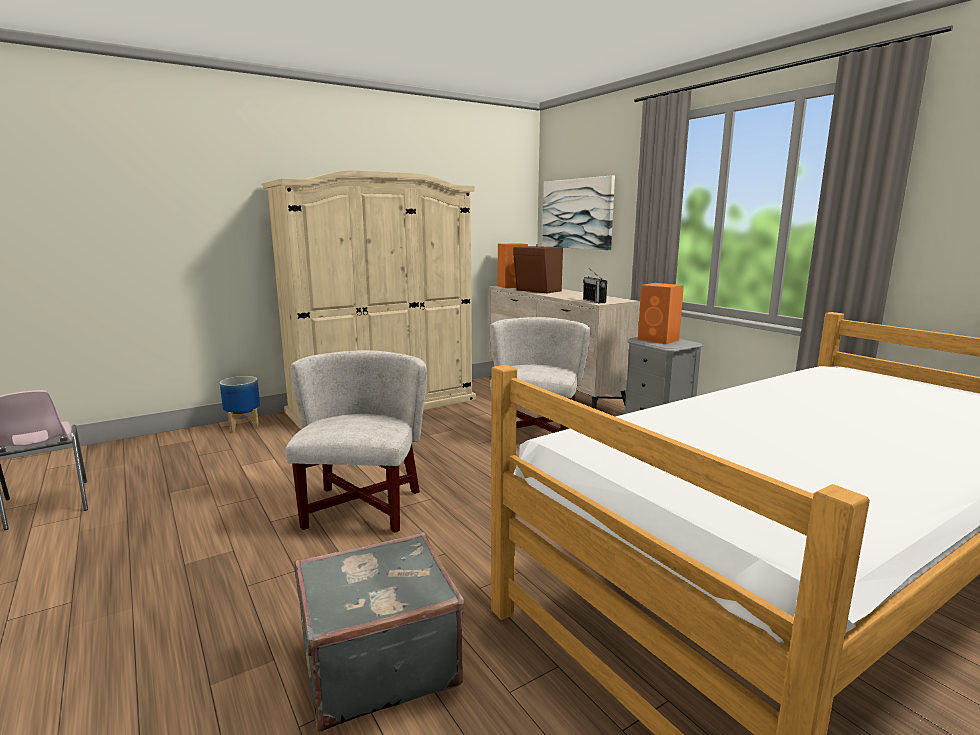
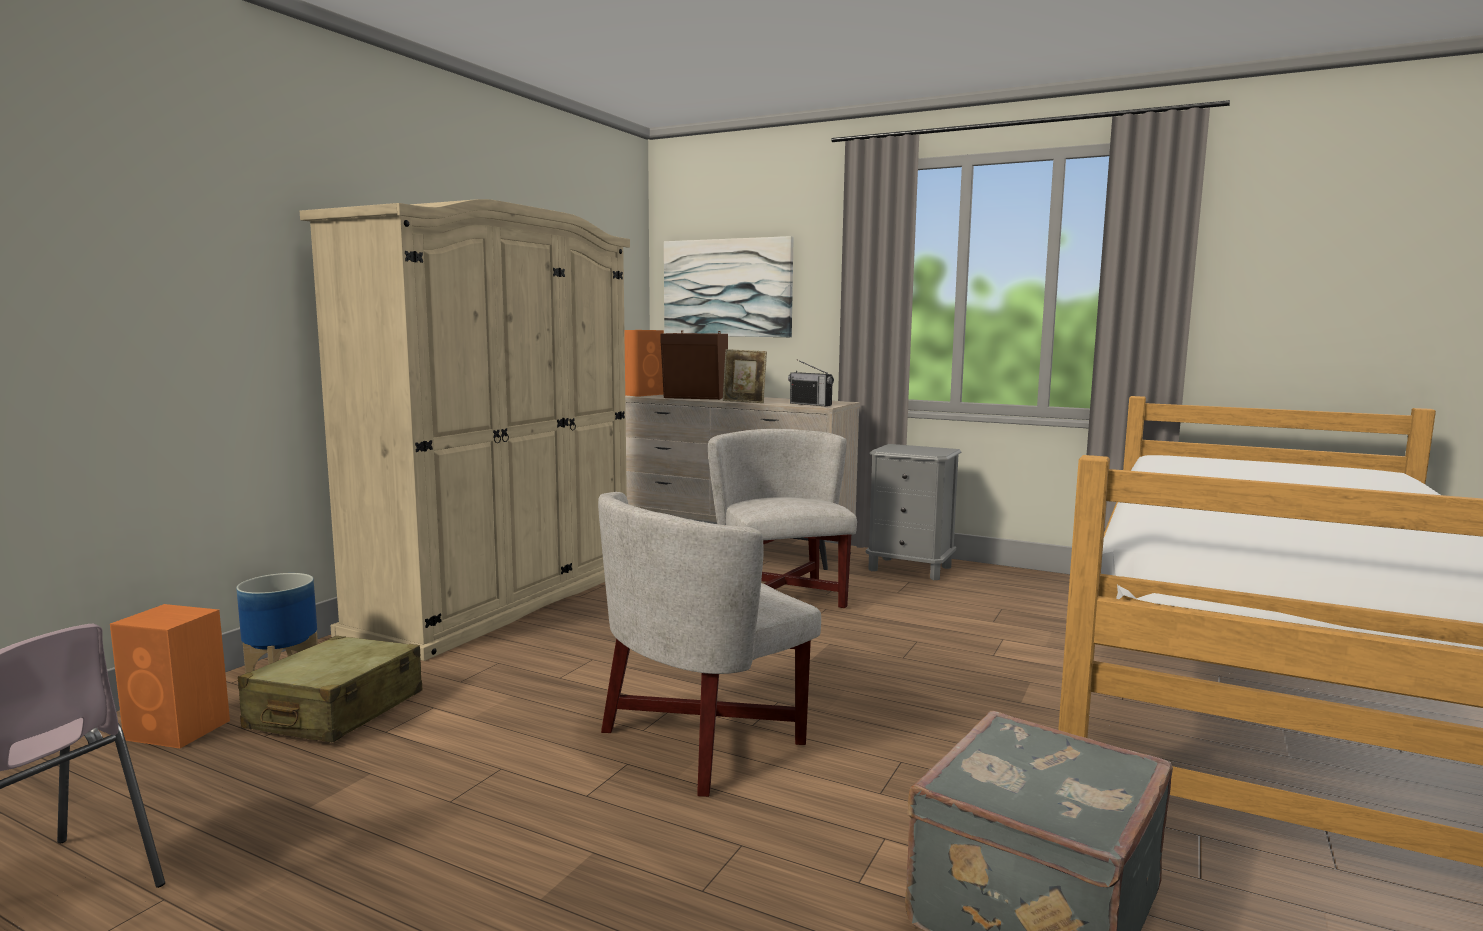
camera: 30 degrees left, 5 degrees down
white armchair [285,350,427,533] -> white armchair turned 105 degrees counterclockwise [598,492,821,797]
orange speaker [638,283,684,344] -> orange speaker moved to [110,604,230,748]
none -> beige suitcase [238,636,423,742]
none -> picture frame [723,349,767,403]

